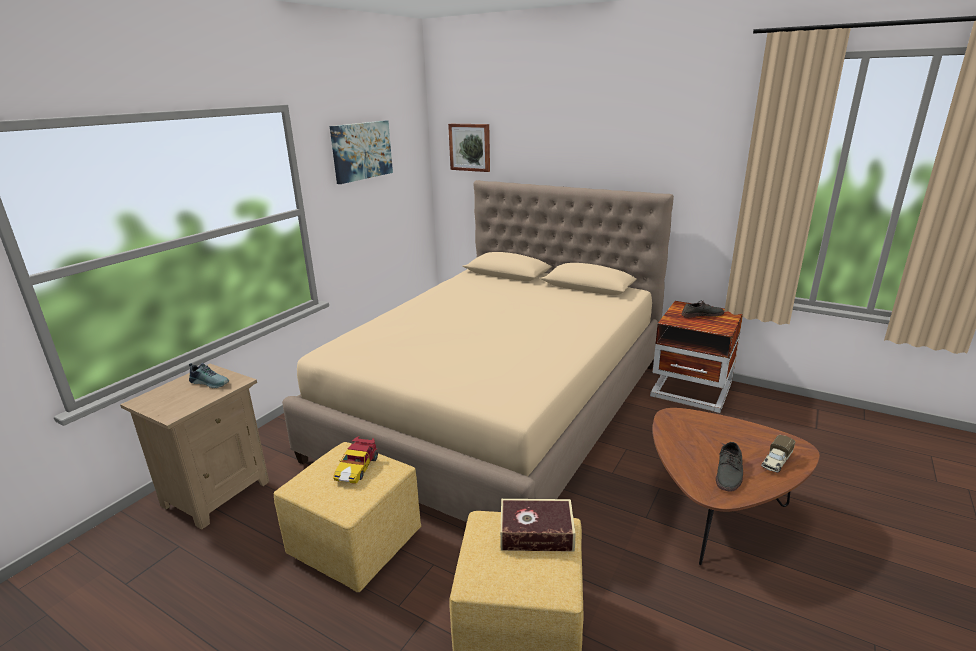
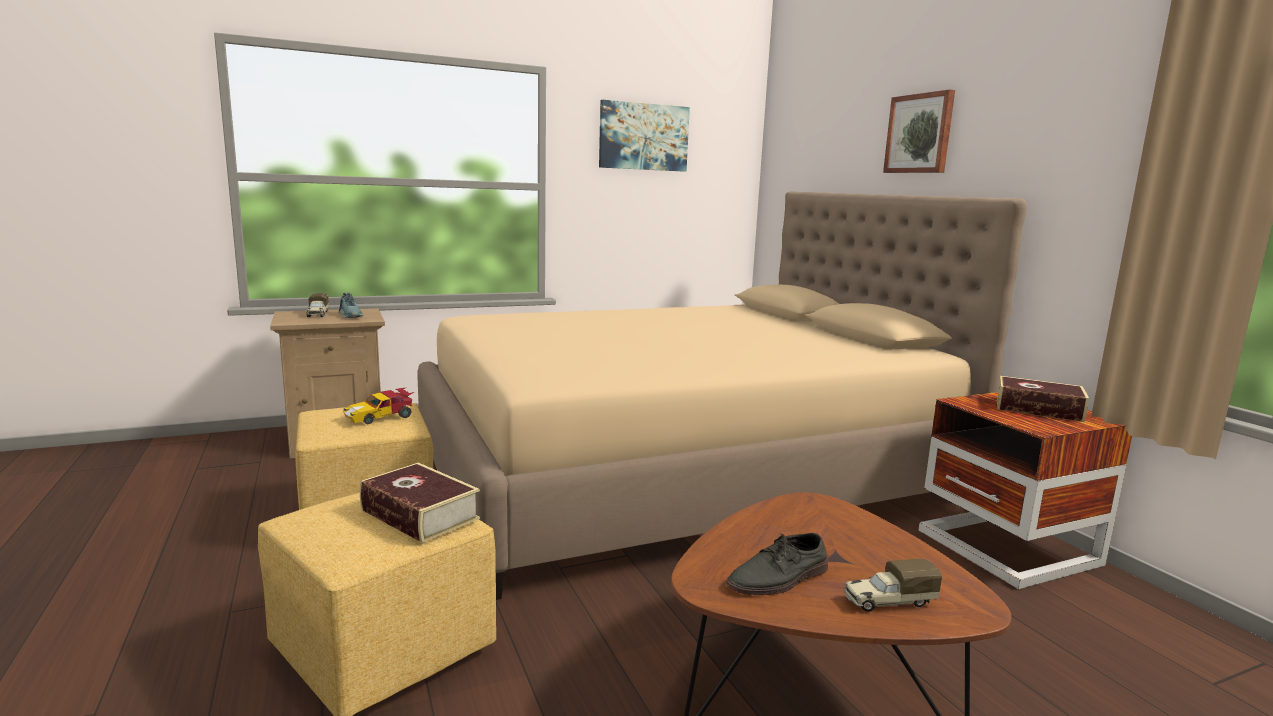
camera: 35 degrees right, 10 degrees down
picture [448,124,490,172] -> picture moved to [883,89,955,173]
grey shoe [681,301,724,318] -> book [997,376,1089,422]
none -> toy truck [306,293,329,317]

